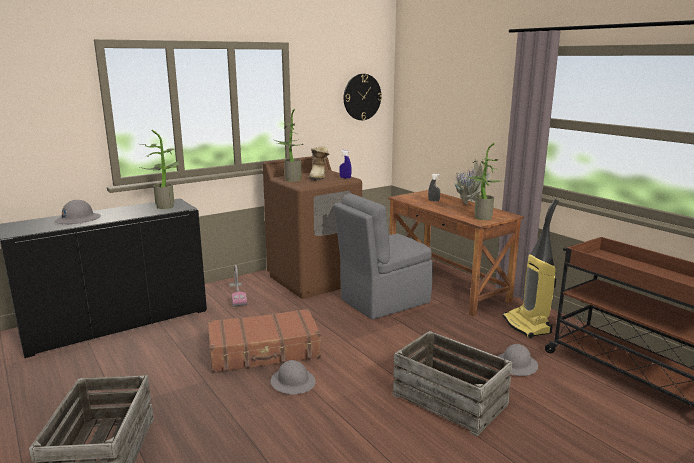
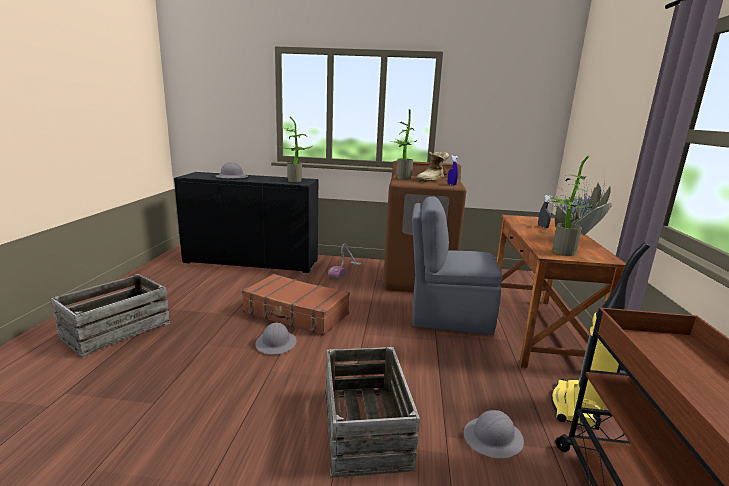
camera: 40 degrees right, 0 degrees up
wall clock [344,74,382,120] -> none

